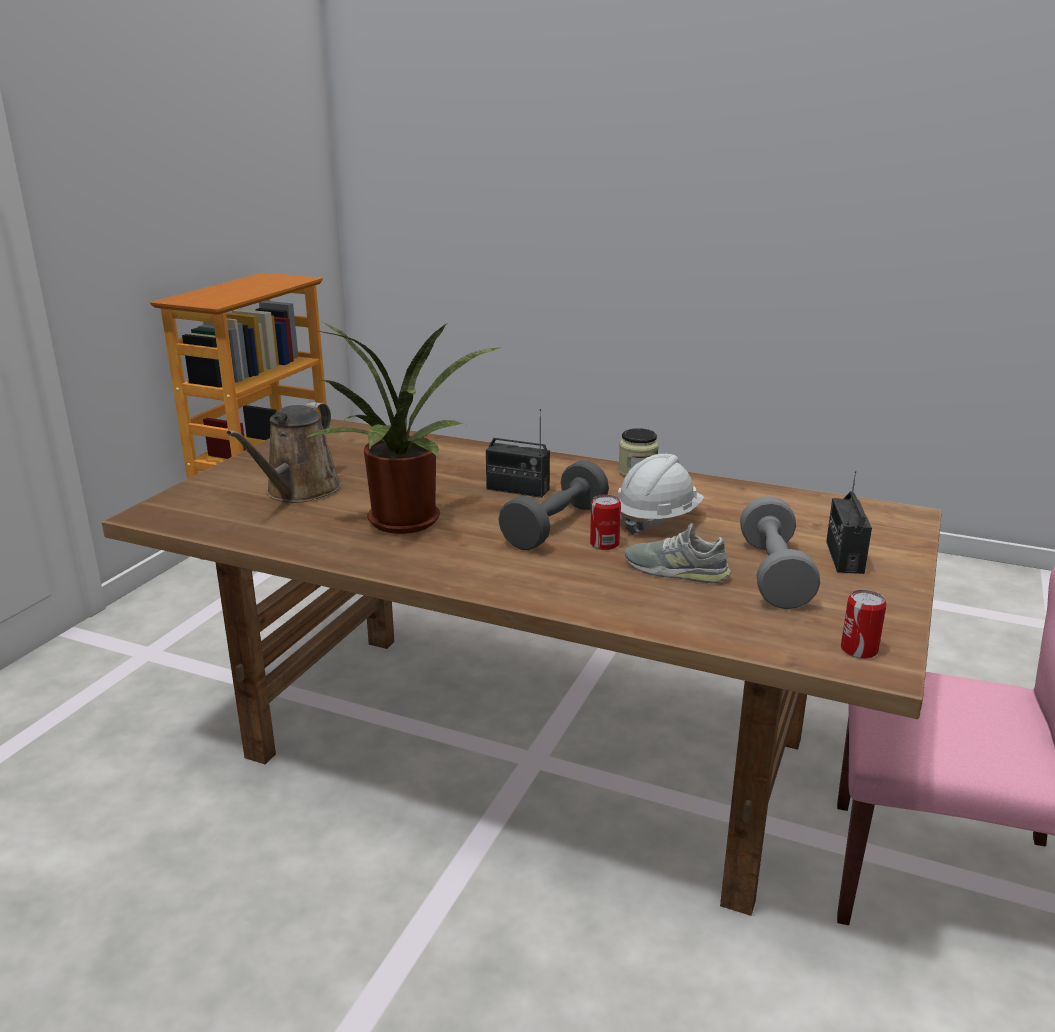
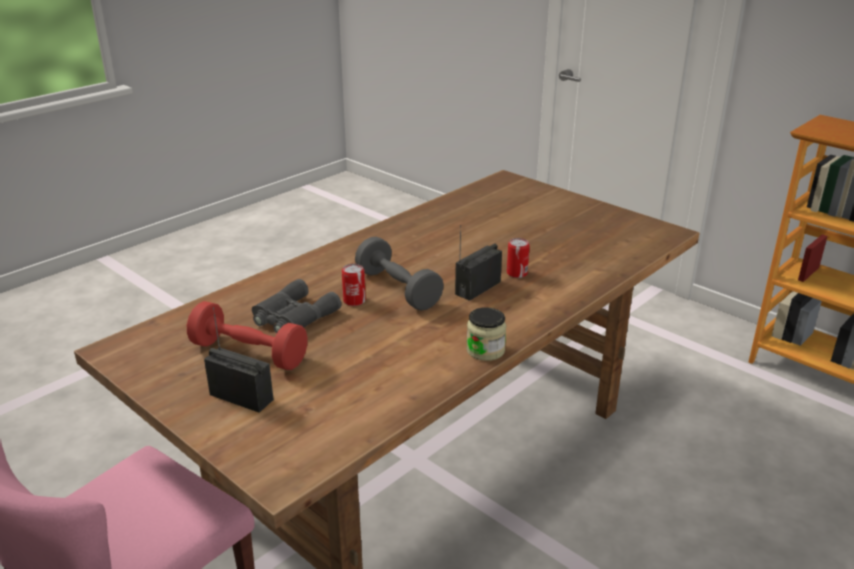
camera: 110 degrees right, 5 degrees up
brown watering can [227,402,341,503] -> none
potted plant [306,322,499,534] -> none
white hard hat [617,454,704,535] -> none
grey shoe [625,523,731,583] -> grey binoculars [252,279,341,334]
grey dumbbell [740,496,820,609] -> red dumbbell [187,301,308,370]
can [841,590,886,659] -> can moved to [507,238,530,278]

